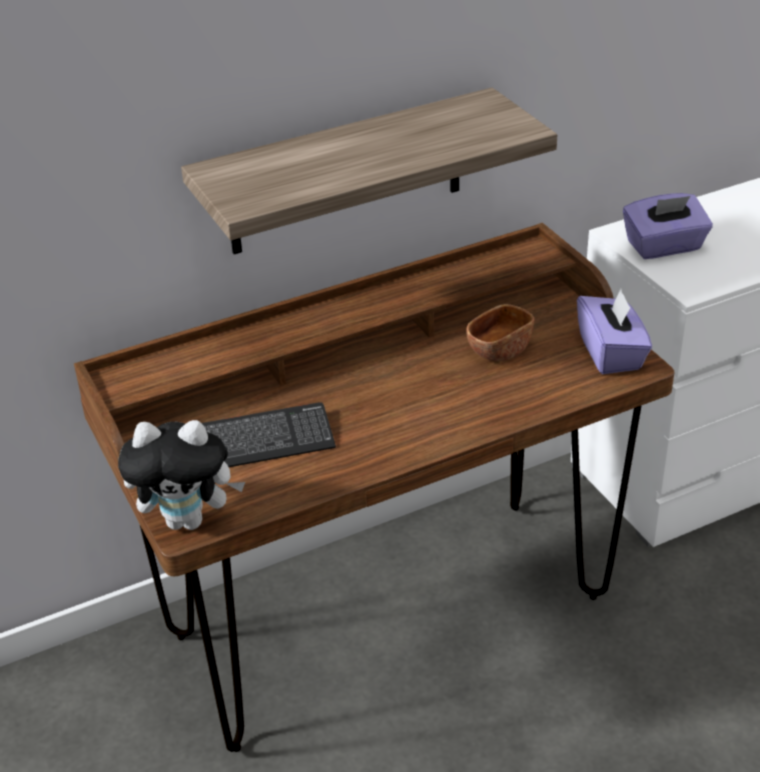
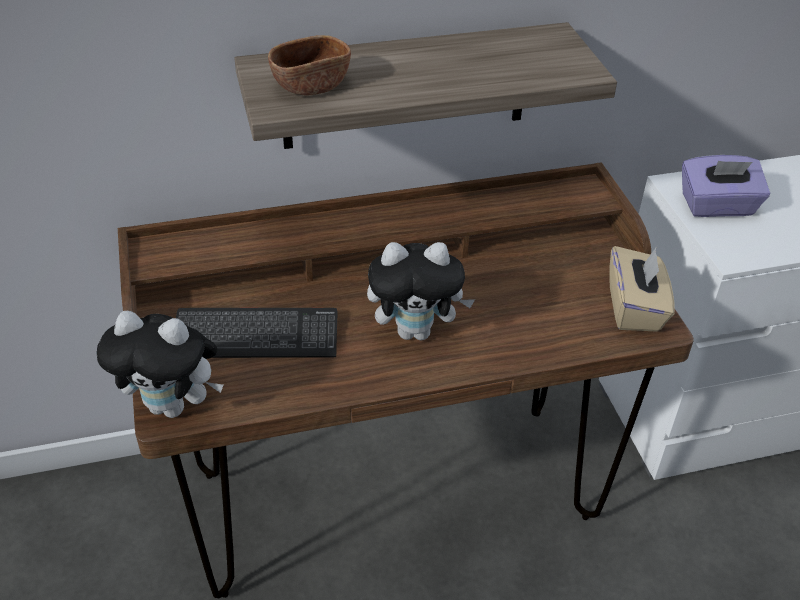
camera: 10 degrees right, 5 degrees up
brown bowl [466,304,534,361] -> brown bowl moved to [268,35,351,95]
purple tissue box [577,289,652,374] -> beige tissue box [609,246,675,332]
none -> plush toy [367,242,475,340]

